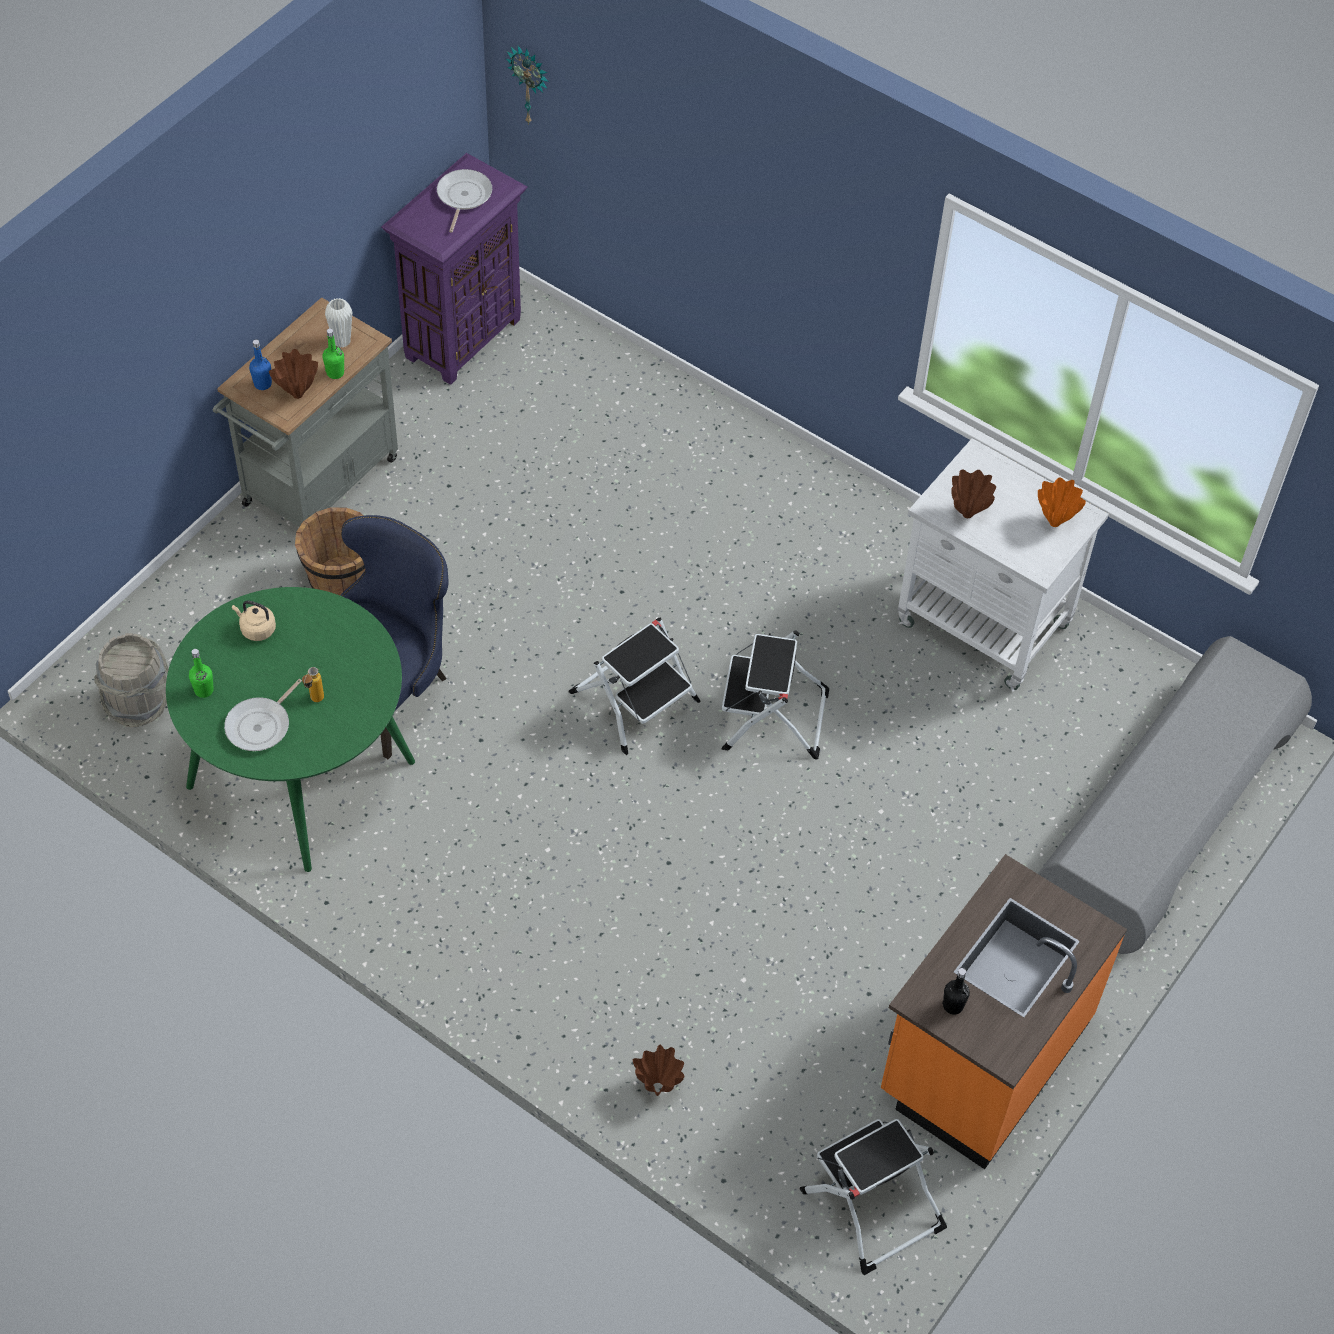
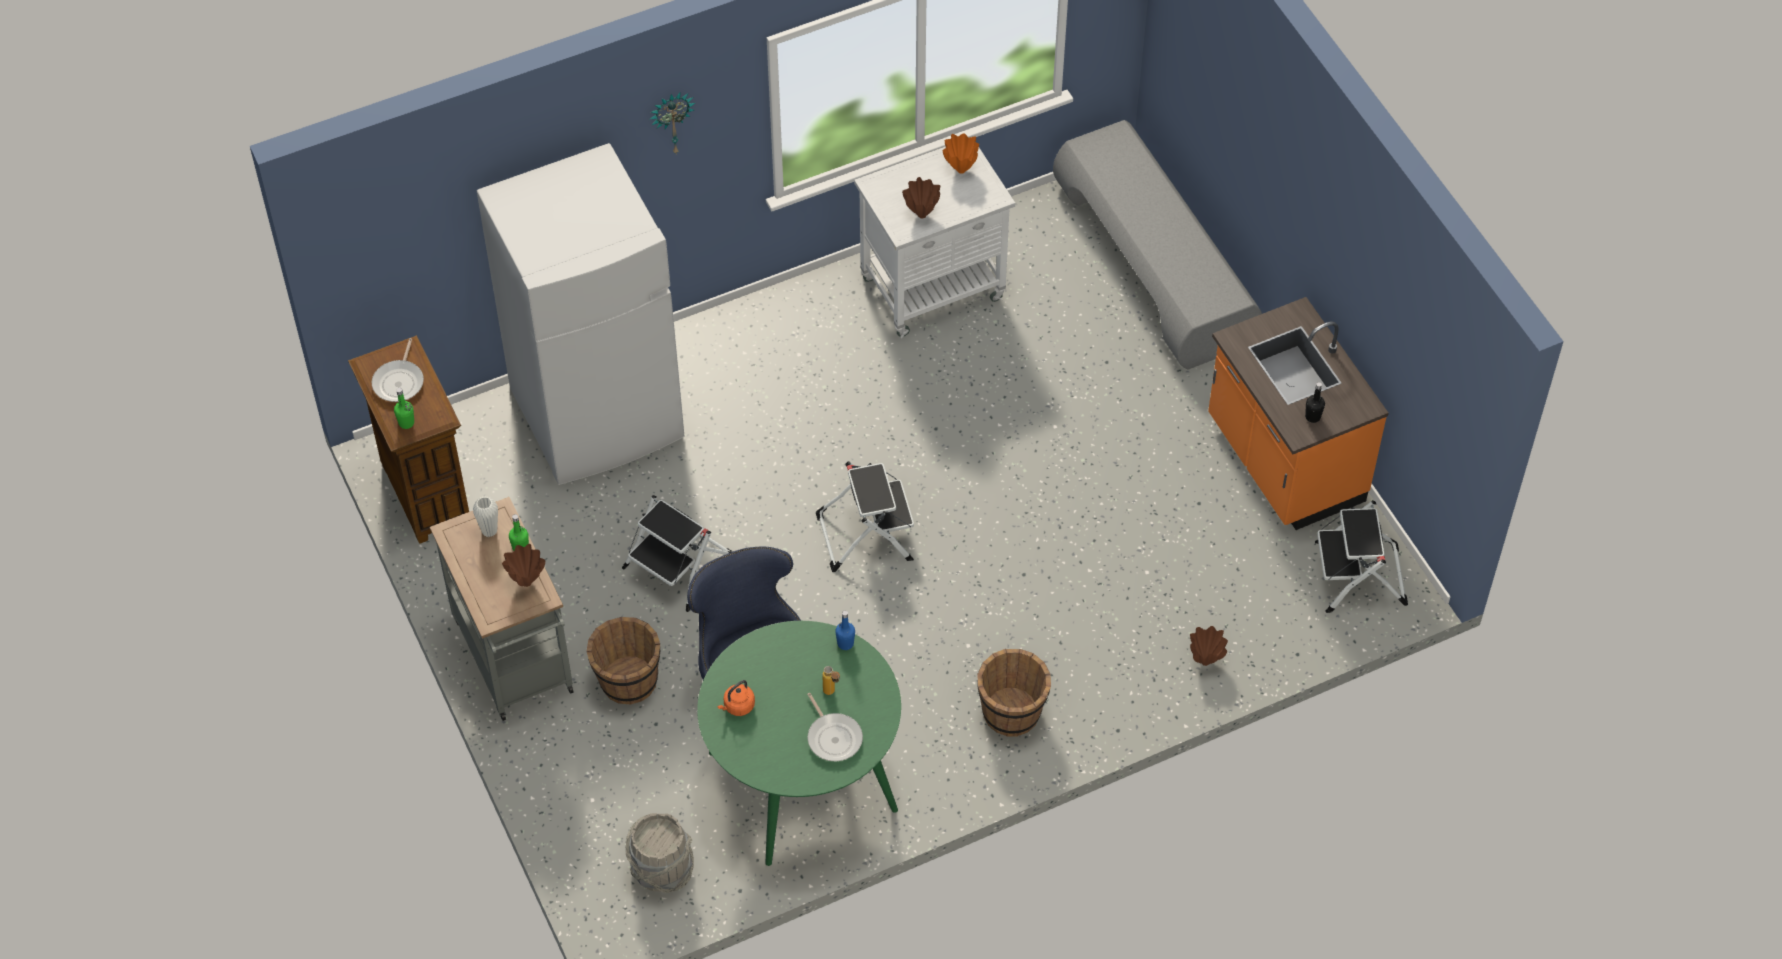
camera: 60 degrees left, 0 degrees up
green bottle [189,649,214,698] -> green bottle moved to [394,388,414,429]
beige kettle [232,601,276,641] -> orange kettle [717,680,755,716]
blue bottle [249,339,272,390] -> blue bottle moved to [835,610,855,650]
purple cabinet [381,153,528,385] -> brown cabinet [348,335,469,544]
frying pan [437,169,492,233] -> frying pan turned 120 degrees counterclockwise [372,338,424,402]
wall clock [506,46,549,125] -> wall clock moved to [650,93,695,155]
step ladder [722,630,829,760] -> step ladder moved to [622,495,733,612]
none -> white fridge [477,143,684,485]
none -> brown bucket [977,649,1051,737]

